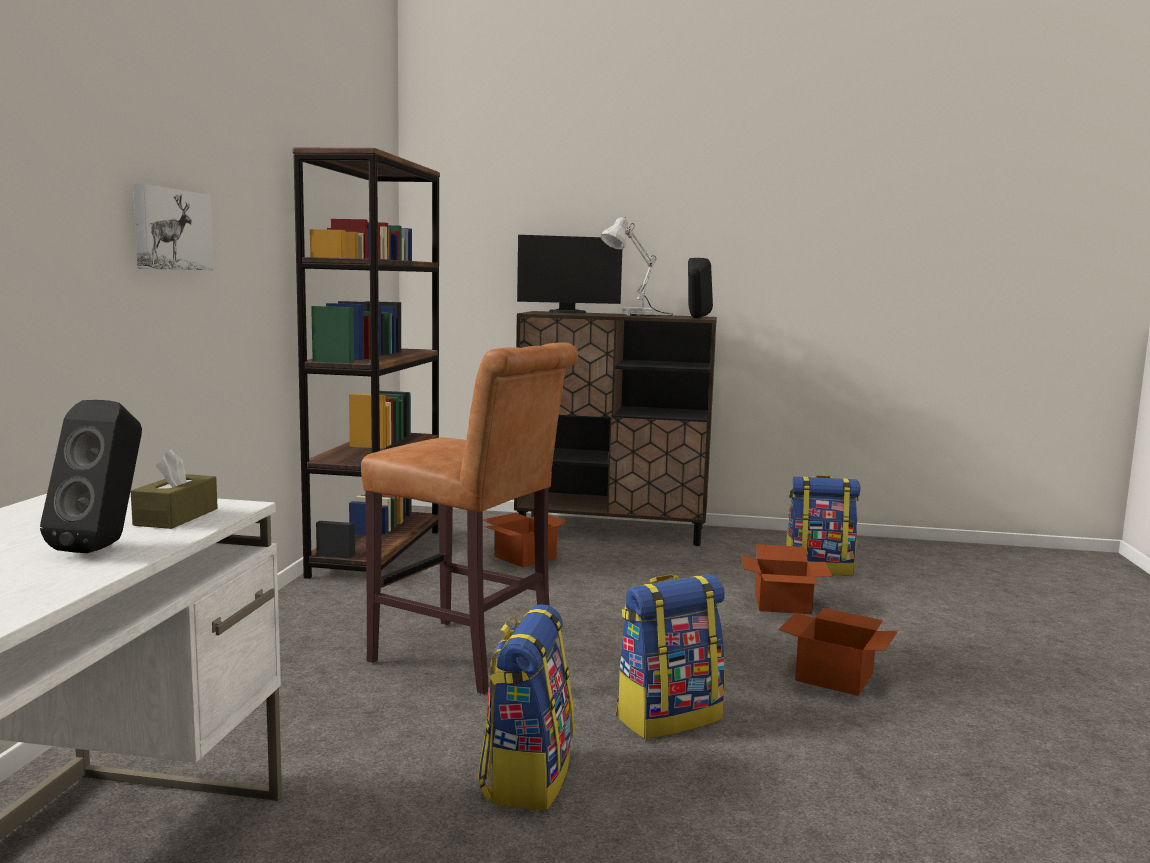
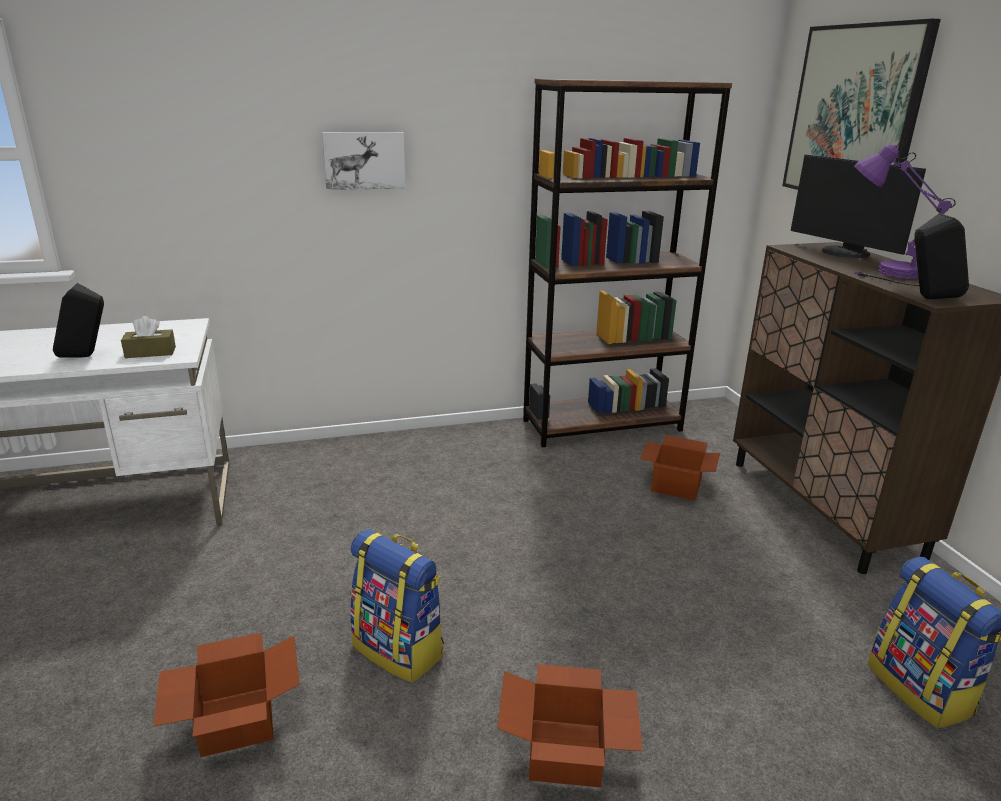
camera: 65 degrees right, 15 degrees up
brown stool [361,342,578,694] -> none
backpack [478,604,574,810] -> none
white table lamp [601,217,674,317] -> purple table lamp [854,143,956,286]
cardboard box [741,544,833,614] -> cardboard box moved to [153,633,300,757]
none -> picture [782,19,941,190]

